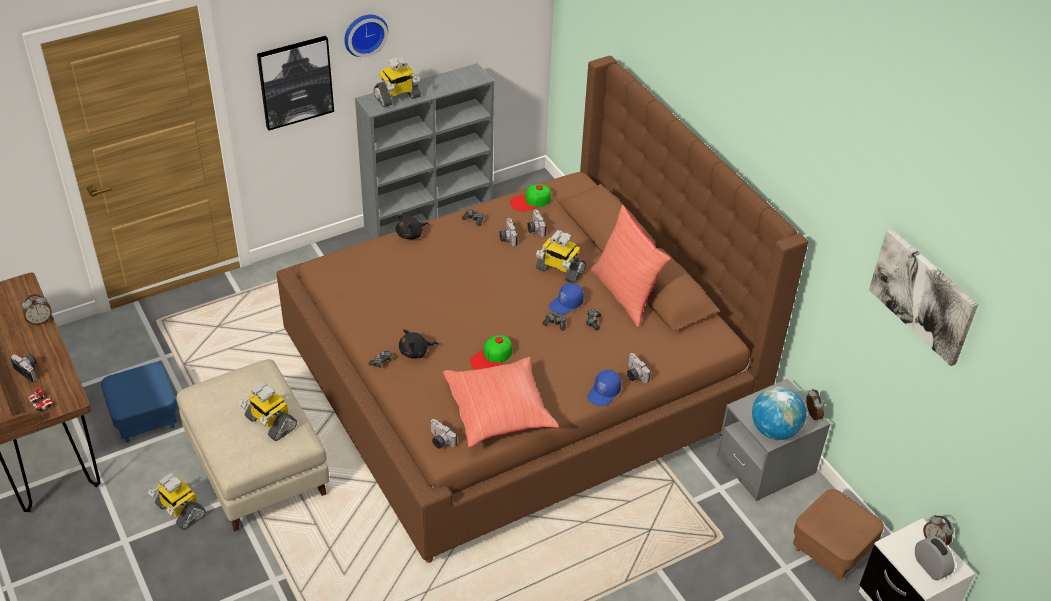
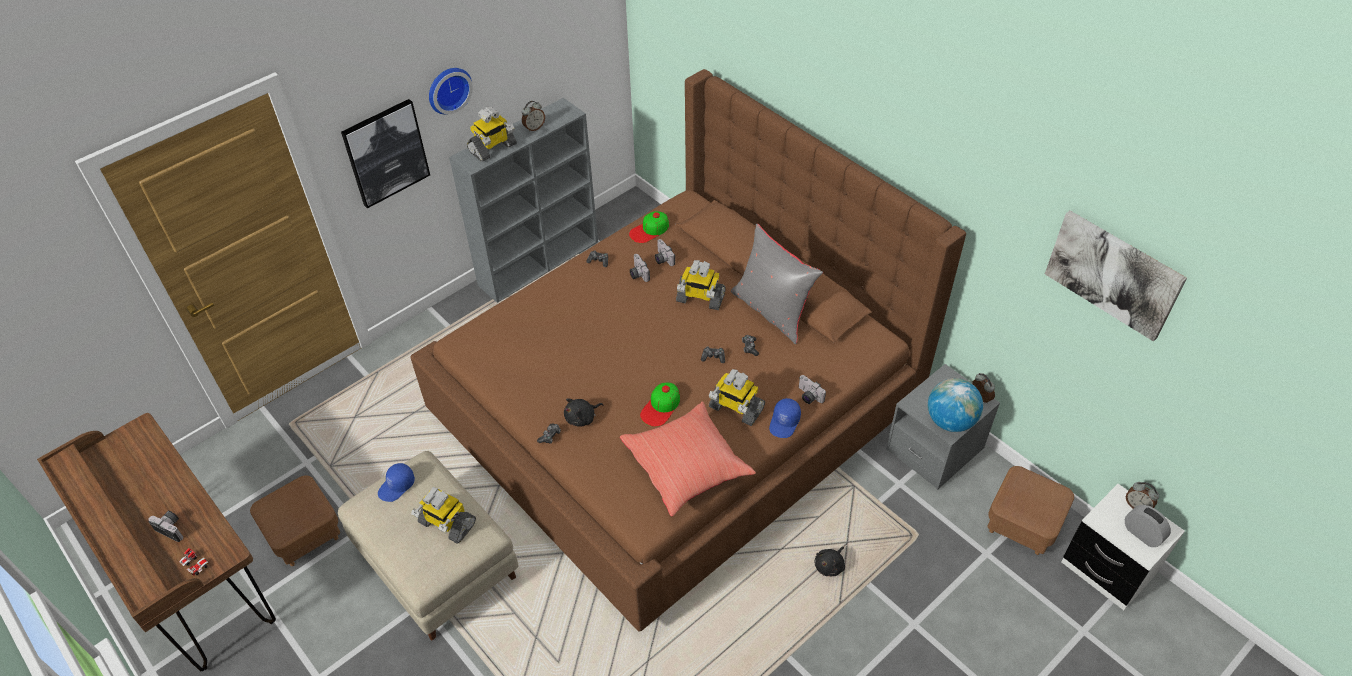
camera: 10 degrees left, 5 degrees up
alarm clock [22,294,52,325] -> alarm clock moved to [522,101,545,132]
blue ottoman [101,363,177,443] -> brown ottoman [250,475,340,566]
toy robot [148,473,206,530] -> toy robot moved to [709,369,765,426]
black plush toy [396,215,429,239] -> black plush toy moved to [814,547,845,576]
camera [430,419,457,449] -> none
blue cap [549,283,584,315] -> blue cap moved to [378,463,415,502]
red pillow [591,205,671,327] -> grey pillow [731,224,823,344]

